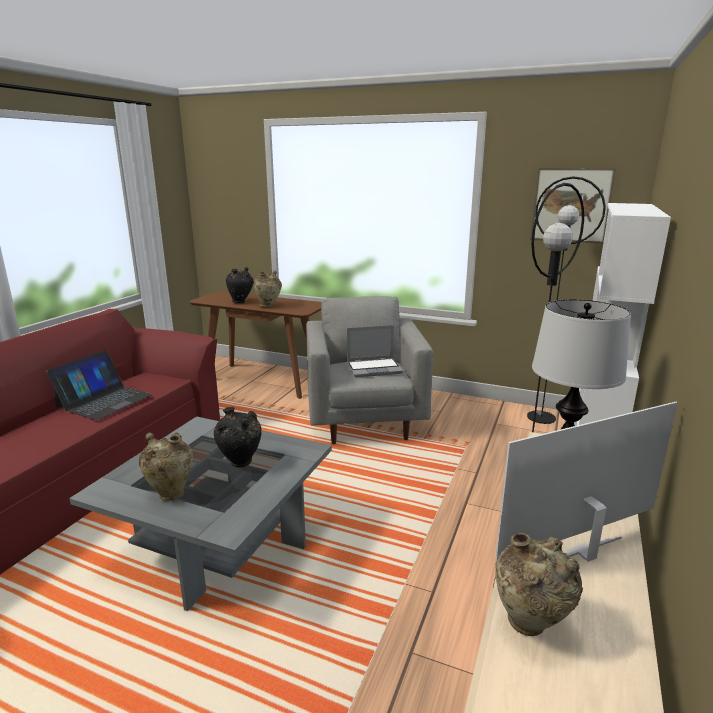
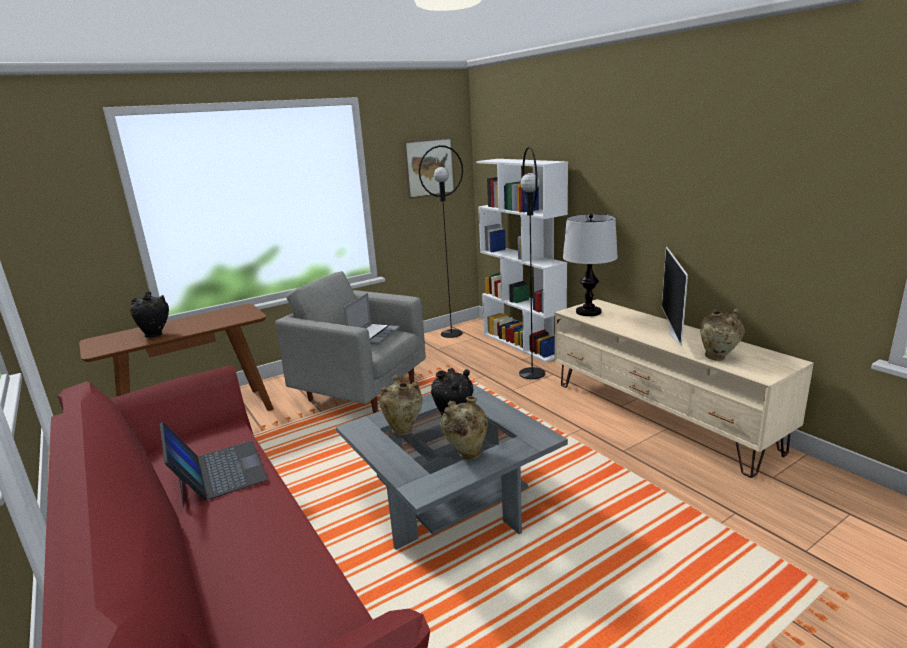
camera: 55 degrees left, 0 degrees up
beige vase [253,270,282,307] -> beige vase moved to [379,375,423,435]

